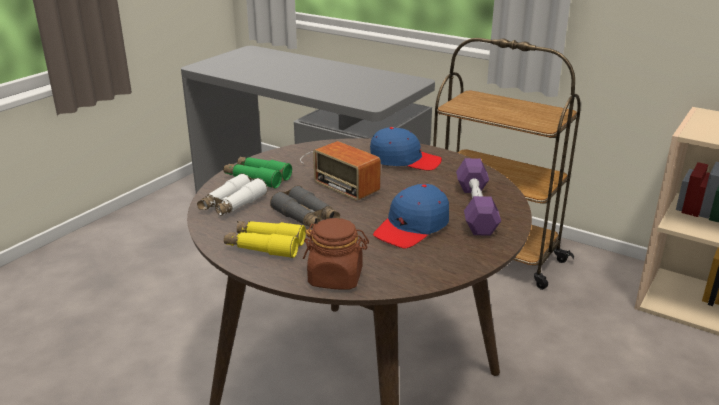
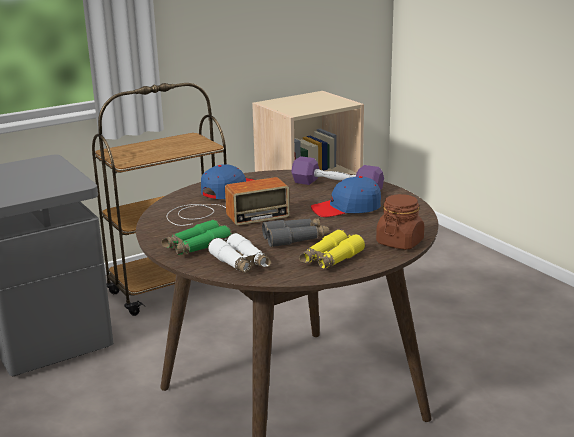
camera: 65 degrees left, 5 degrees down
blue cap [373,184,449,248] -> blue cap turned 105 degrees clockwise [311,176,381,217]

